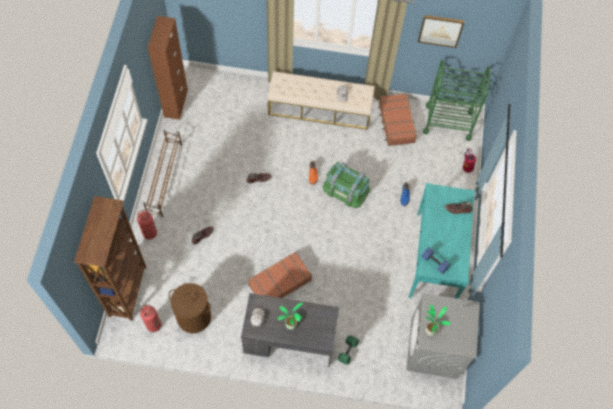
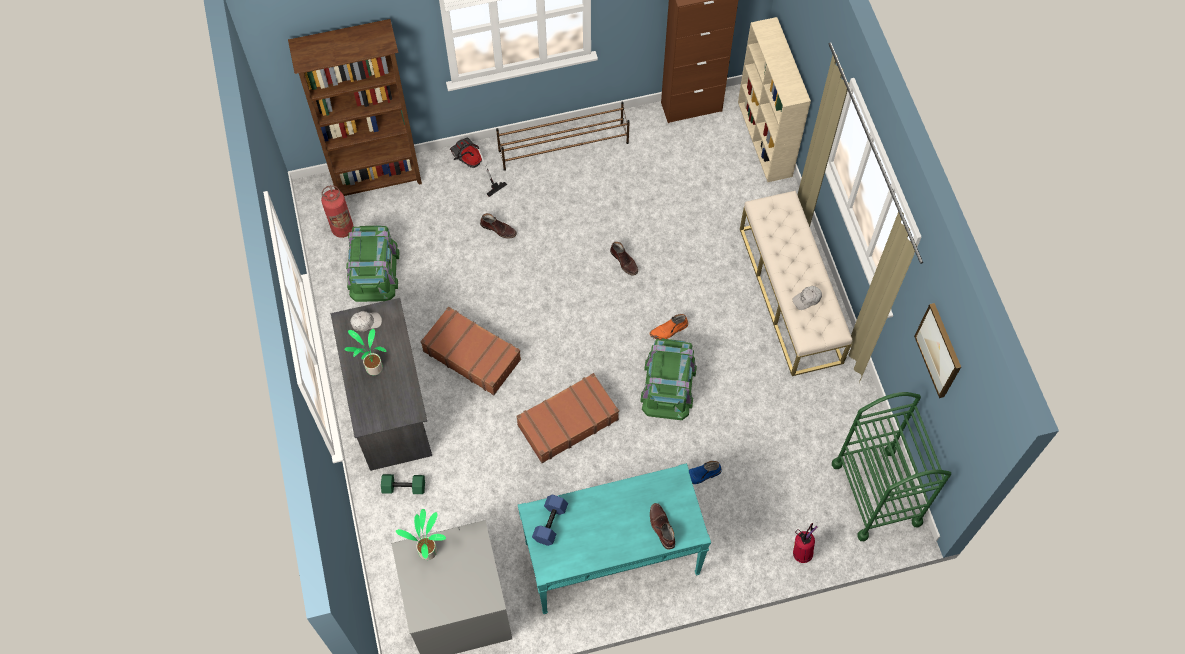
camera: 70 degrees right, 0 degrees up
fire extinguisher [137,210,157,240] -> vacuum cleaner [450,138,507,197]
brown laundry basket [168,283,211,333] -> green storage box [346,226,399,302]
brown suitcase [378,94,417,146] -> brown suitcase moved to [516,373,619,463]
none -> beige bookcase [738,17,811,182]

